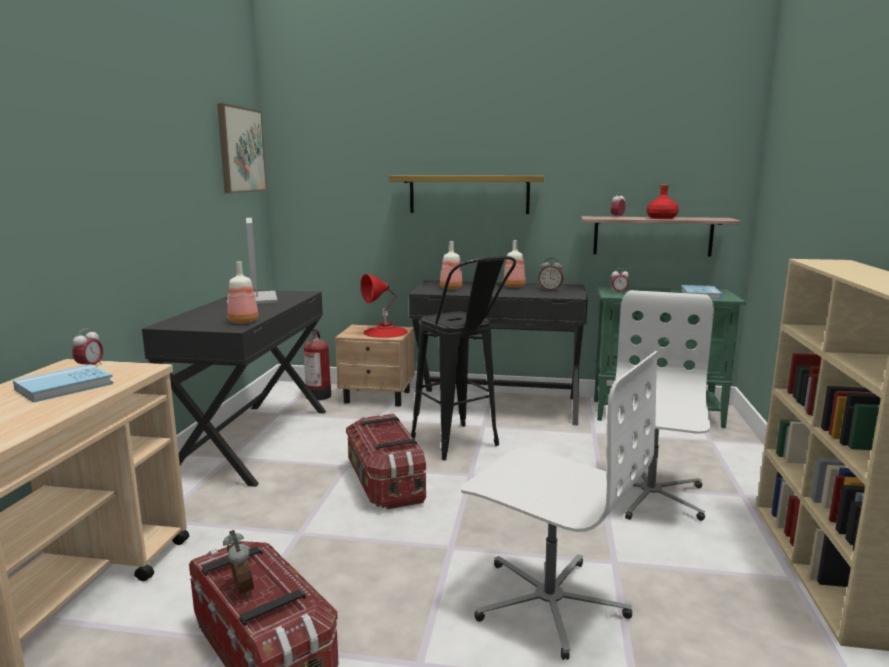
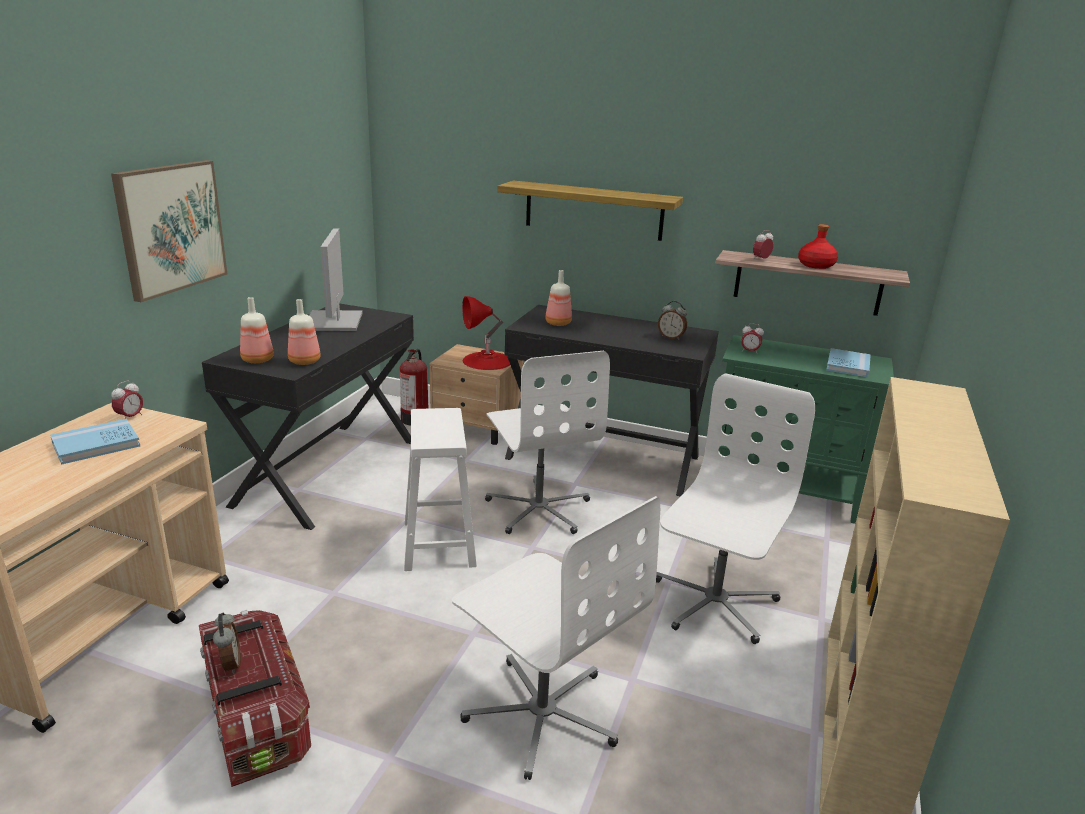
camera: 10 degrees right, 10 degrees up
picture [217,103,267,193] -> picture moved to [111,160,227,302]
storage box [346,414,426,509] -> white stool [404,408,477,571]
black stool [411,256,516,460] -> white office chair [485,351,610,534]
bottle [503,240,526,288] -> bottle moved to [240,297,274,363]

